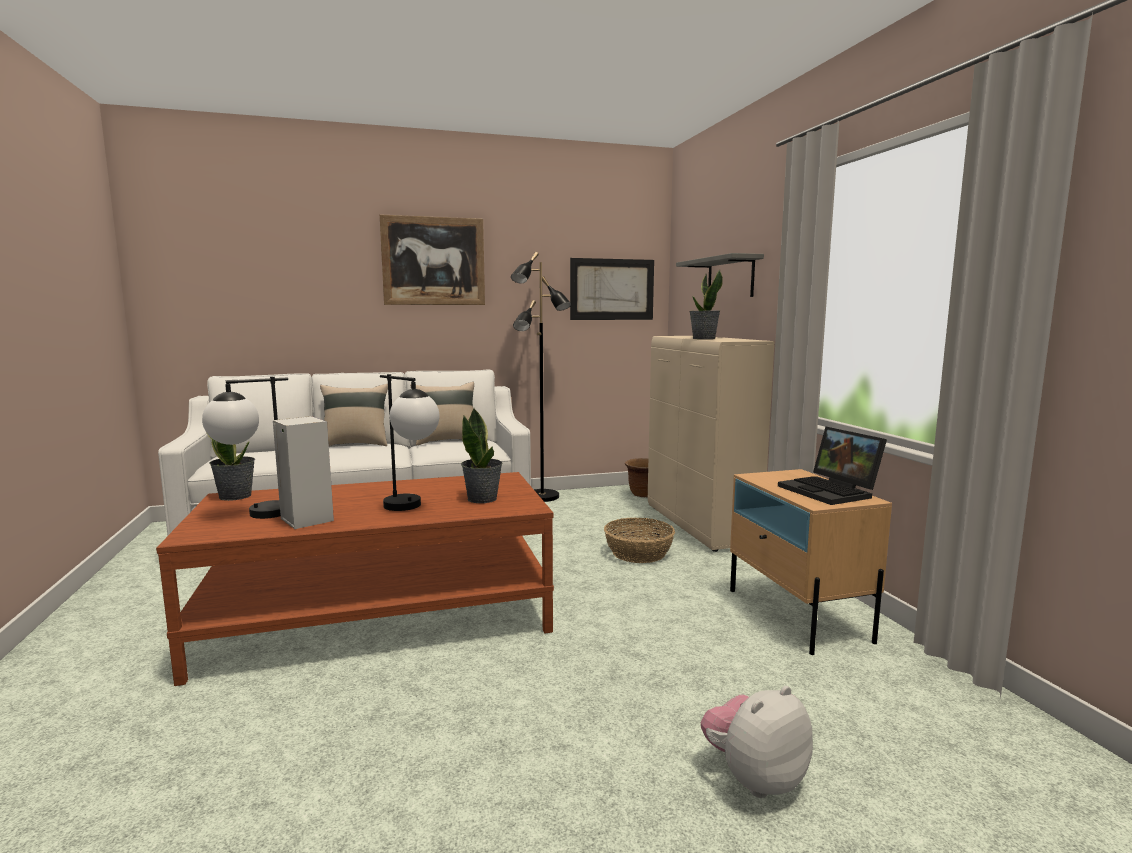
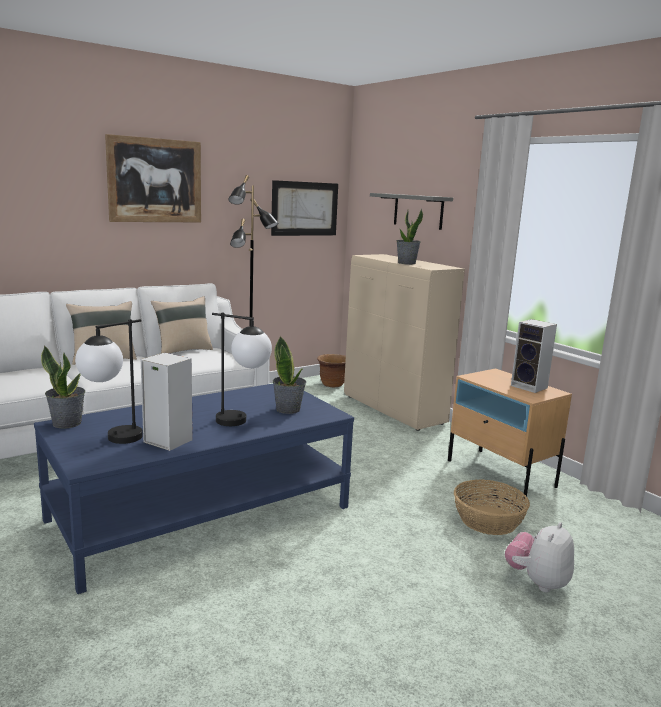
camera: 20 degrees left, 5 degrees up
brown coffee table [156,472,554,686] -> blue coffee table [34,384,354,594]
basket [604,518,675,563] -> basket moved to [454,479,530,535]
laptop [778,427,887,505] -> speaker [511,319,557,393]

